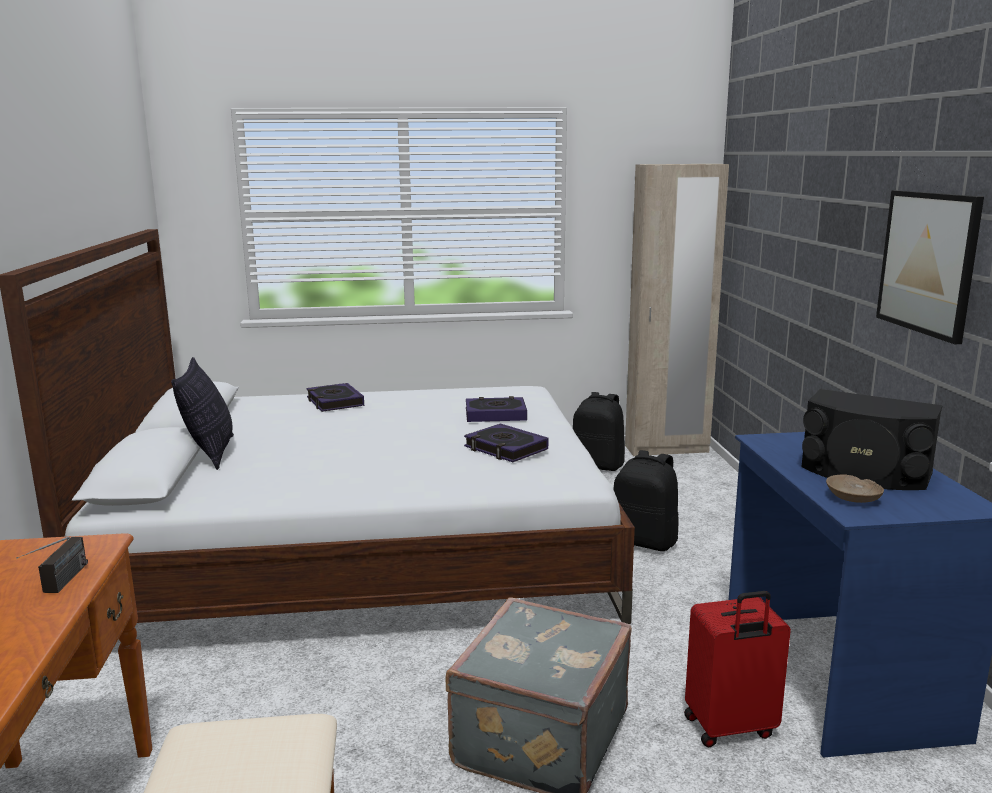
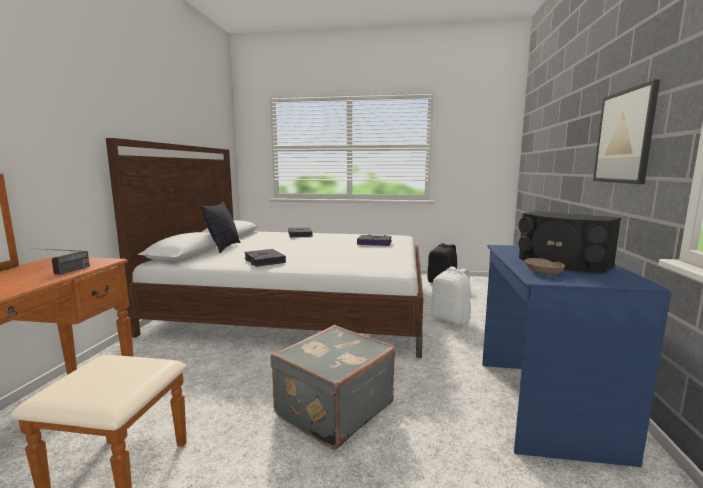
camera: 15 degrees right, 5 degrees down
book [464,423,548,462] -> book moved to [244,249,286,267]
black backpack [613,450,679,551] -> white backpack [431,266,471,325]
beige wardrobe [625,164,729,456] -> none
red suitcase [684,591,791,747] -> none

